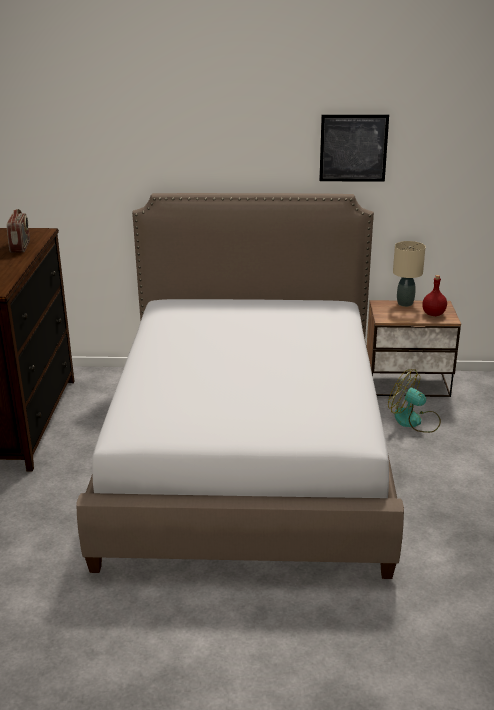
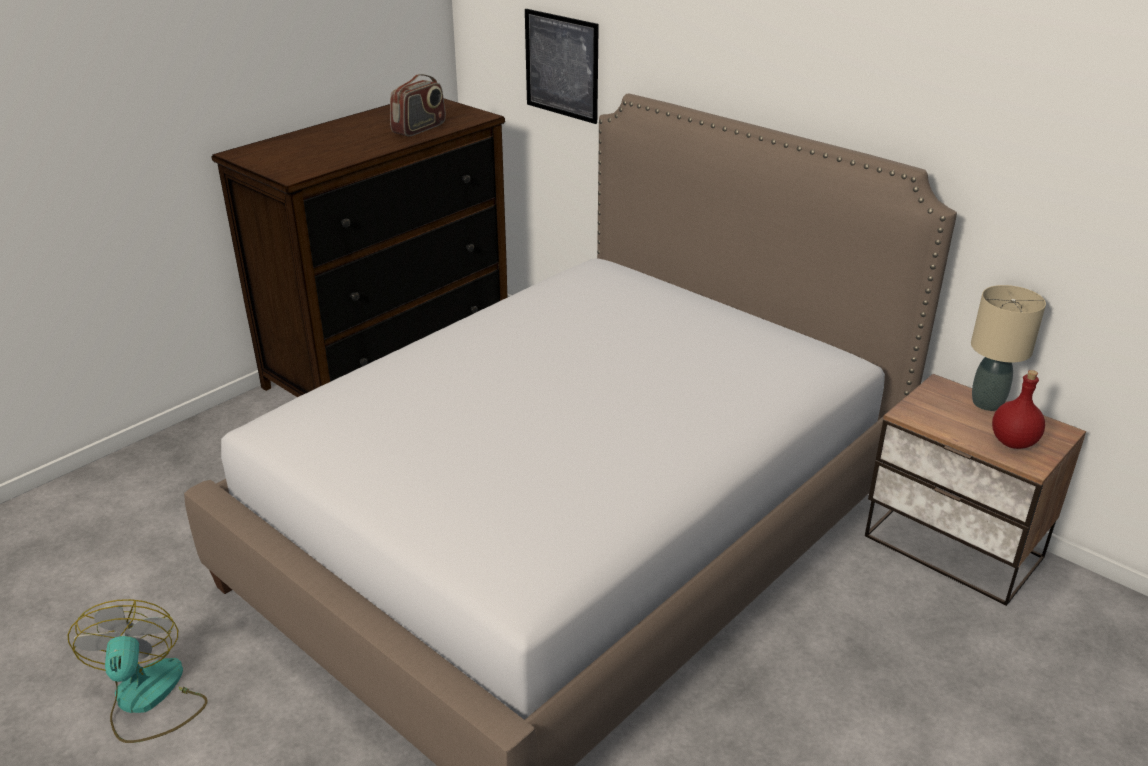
camera: 40 degrees right, 5 degrees up
picture [319,114,389,181] -> picture moved to [525,9,599,124]
fan [388,369,441,433] -> fan moved to [68,599,208,743]

